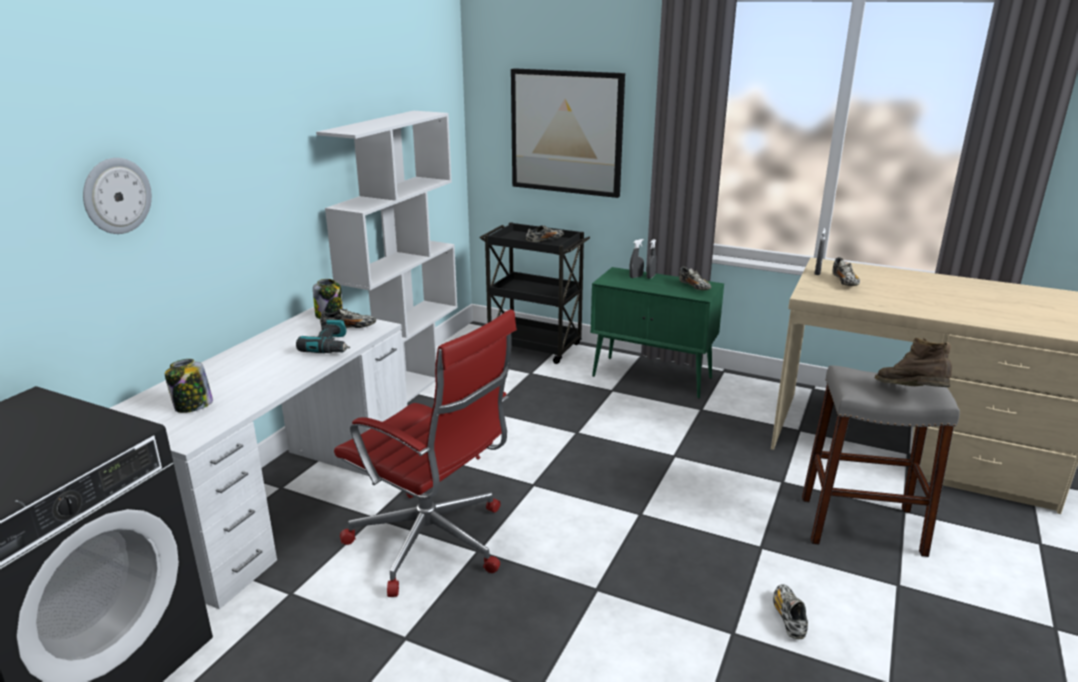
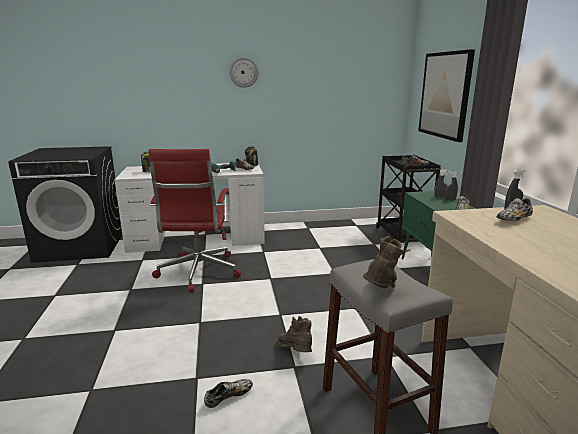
camera: 55 degrees right, 5 degrees down
wall clock [83,158,152,234] -> wall clock moved to [229,57,258,88]
white bookcase [316,111,457,403] -> none
none -> brown boot [276,316,312,352]

